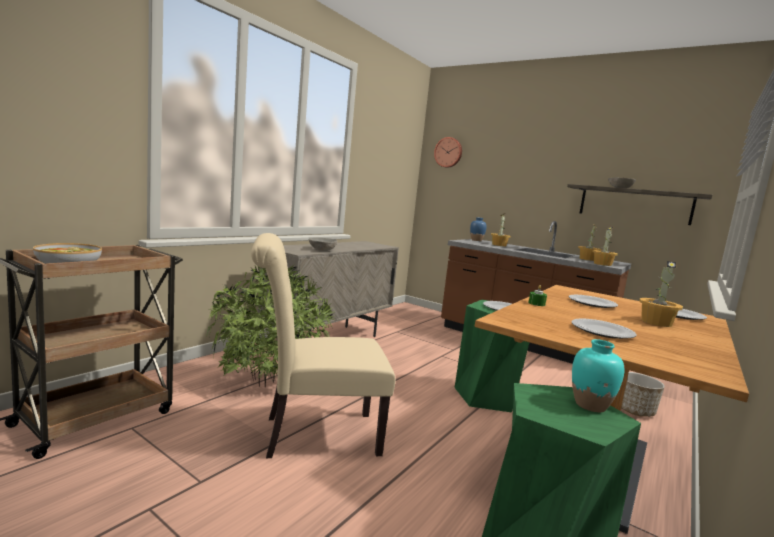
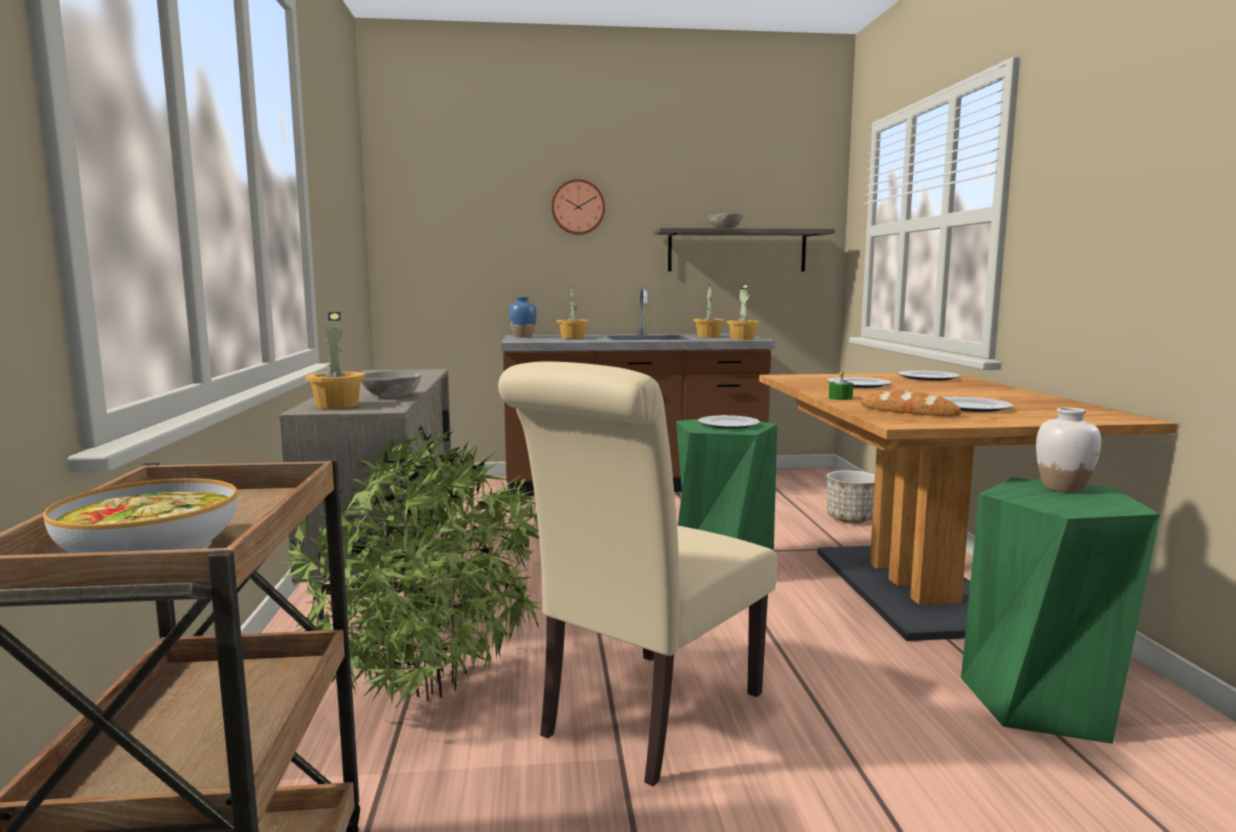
camera: 40 degrees left, 0 degrees up
wall clock [434,137,462,168] -> wall clock moved to [551,179,605,235]
turquoise vase [572,339,624,412] -> white vase [1036,407,1101,493]
potted plant [639,261,683,327] -> potted plant moved to [306,312,365,409]
none -> bread [861,391,961,416]

